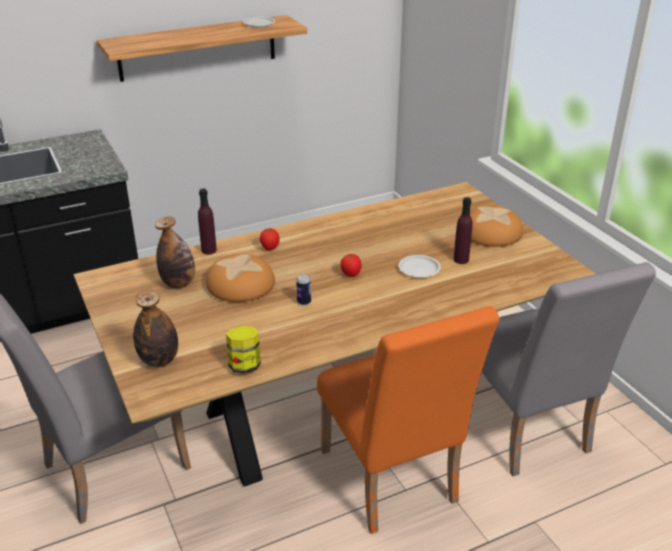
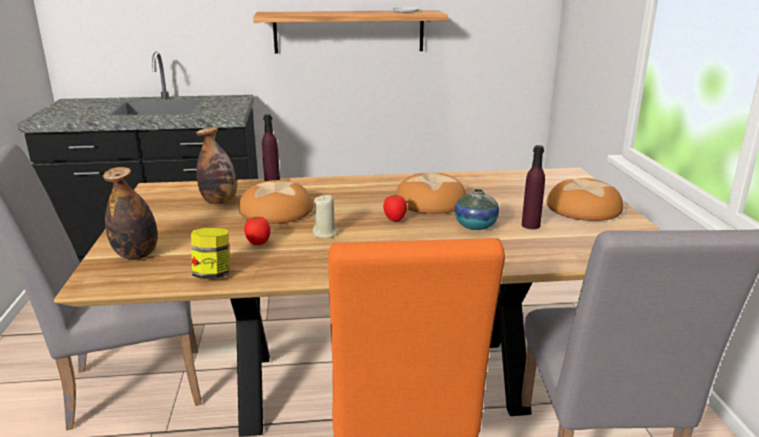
camera: 20 degrees right, 10 degrees down
tomato [260,228,280,250] -> tomato moved to [244,217,271,245]
can [296,274,311,305] -> beige candle [313,194,339,238]
white plate [399,255,441,278] -> vase [455,189,499,230]
none -> bread [395,173,467,214]

